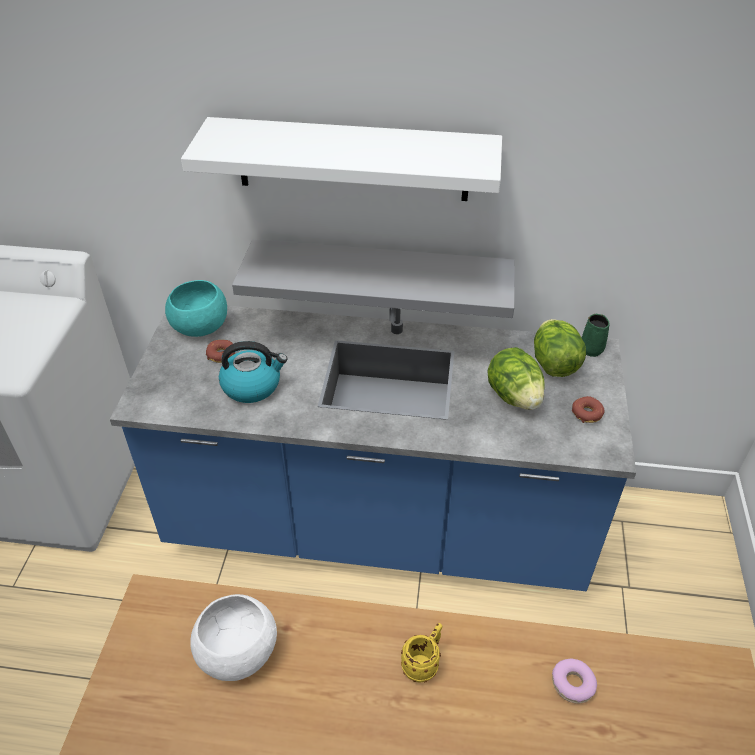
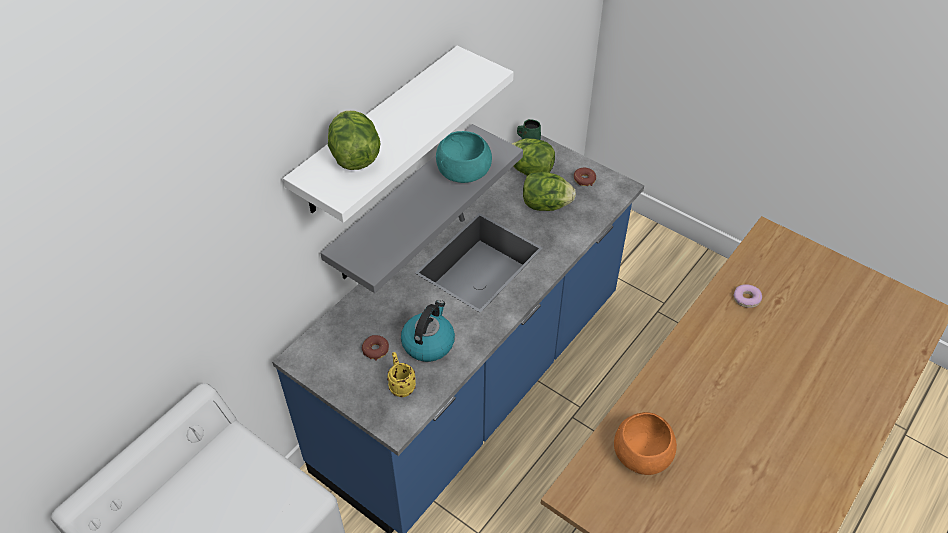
camera: 60 degrees left, 5 degrees up
turquoise bowl [165,280,227,337] -> turquoise bowl moved to [436,131,492,183]
white bowl [190,594,277,681] -> orange bowl [614,412,677,475]
yellow mug [401,623,442,683] -> yellow mug moved to [387,352,416,397]
none -> lettuce [328,110,381,170]

